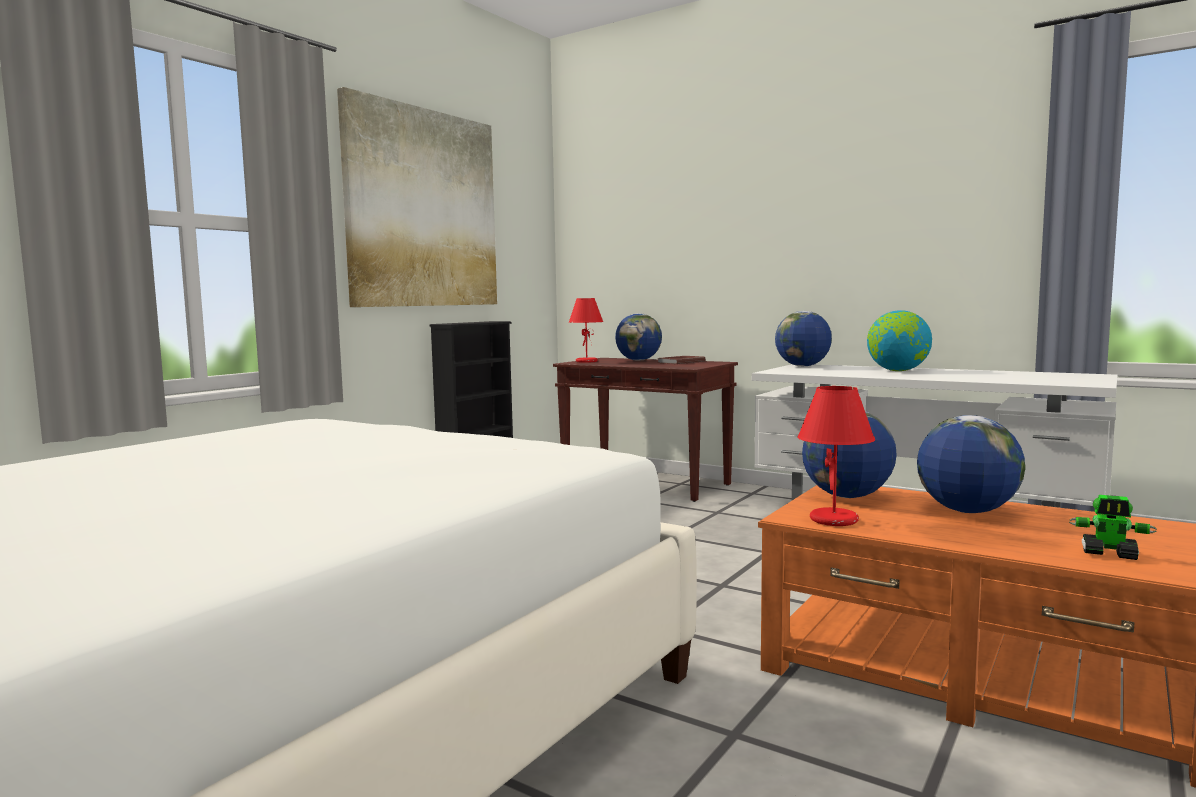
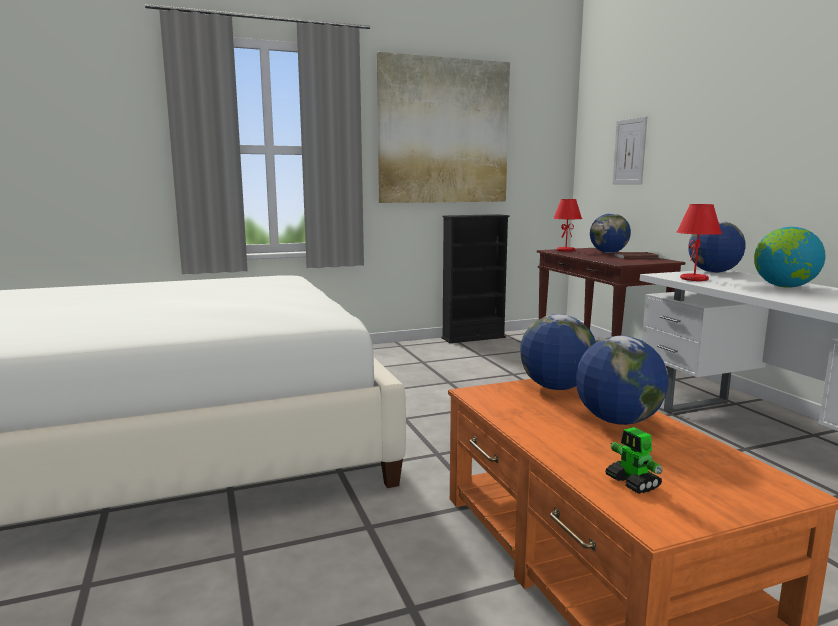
camera: 35 degrees right, 5 degrees up
red table lamp [797,386,875,526] -> red table lamp moved to [677,204,722,281]
none -> picture [612,116,647,184]

